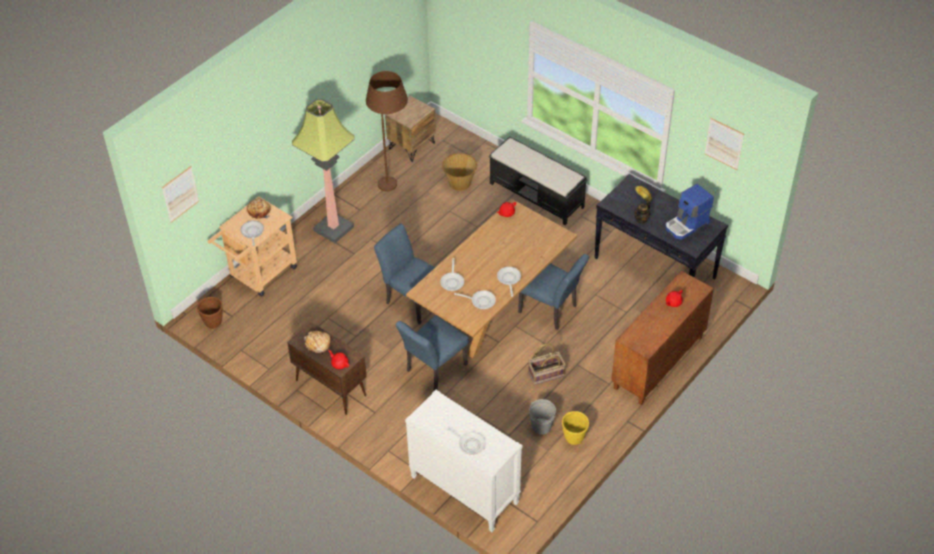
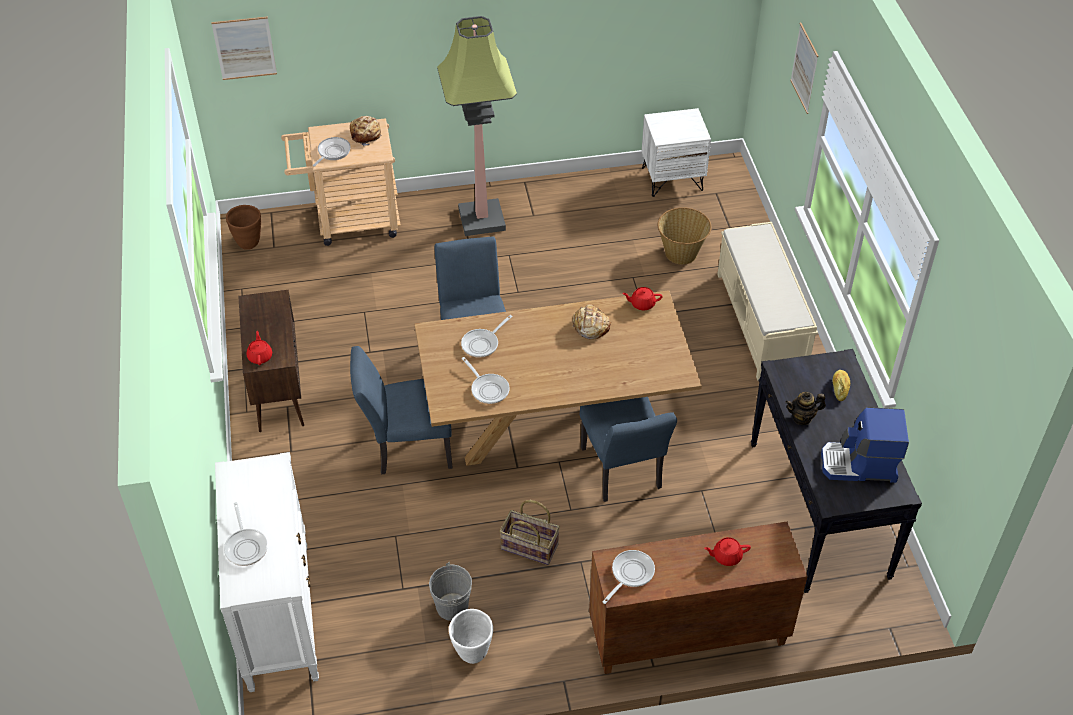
camera: 40 degrees right, 0 degrees up
bread [304,331,331,353] -> bread moved to [572,304,611,340]
brown floor lamp [366,71,408,192] -> none
brown nightstand [385,96,436,162] -> white nightstand [642,108,711,197]
black bench [489,136,588,225] -> beige bench [717,222,818,380]
frying pan [497,267,521,297] -> frying pan moved to [603,550,655,604]
yellow planter [562,411,589,445] -> white planter [449,609,493,664]
picture [705,118,744,170] -> picture moved to [790,23,818,114]

